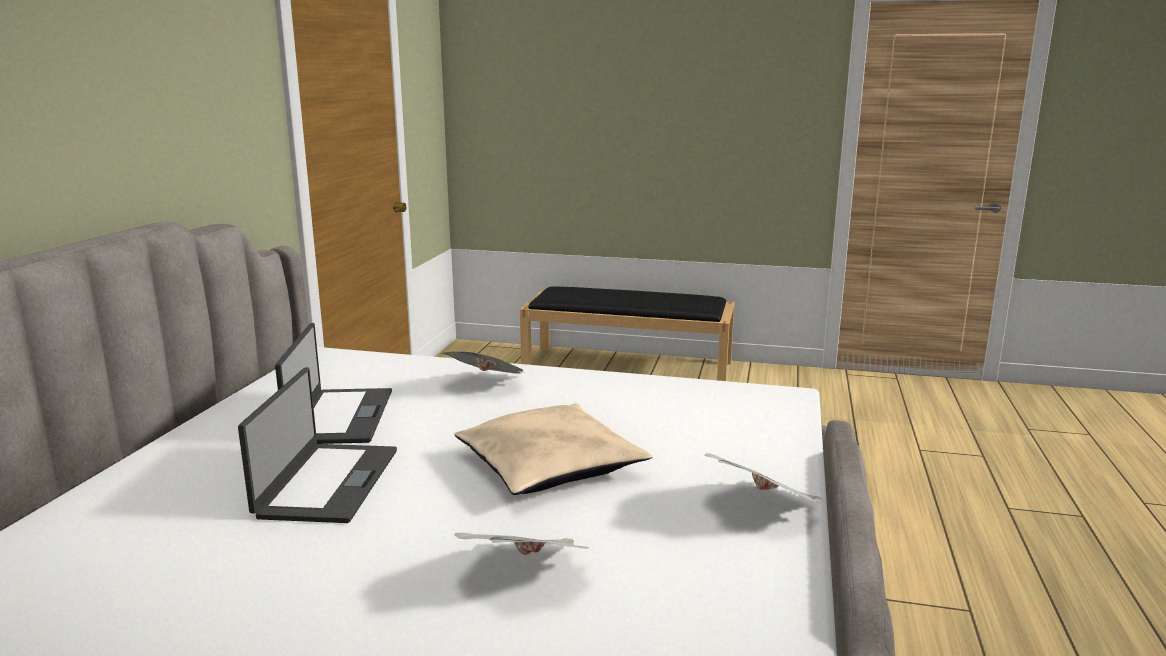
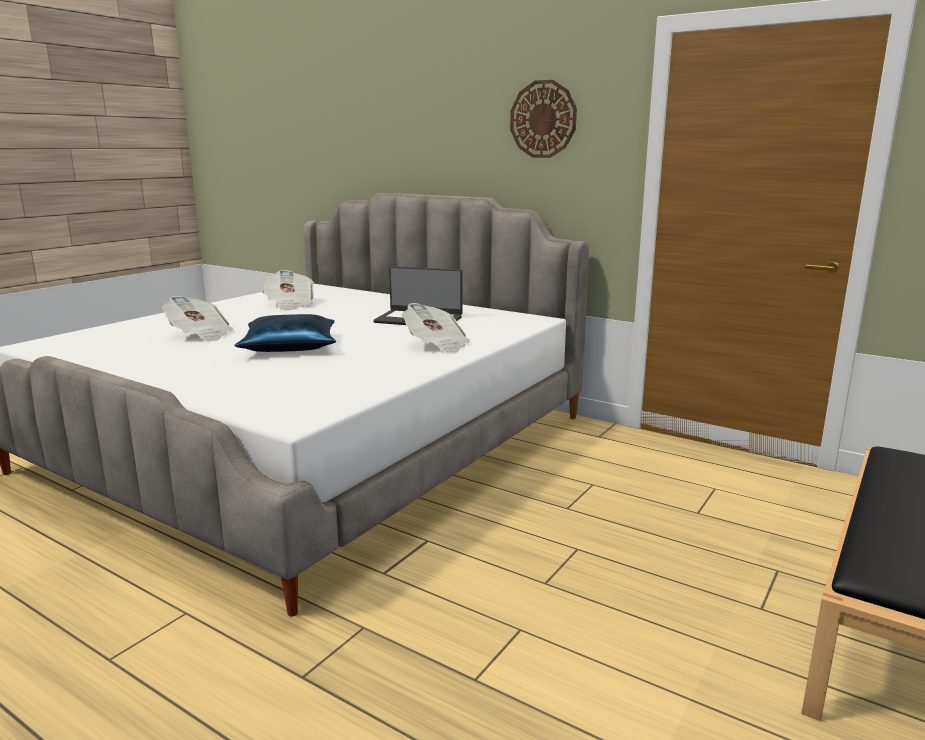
camera: 110 degrees right, 0 degrees up
laptop [238,367,397,523] -> none
beige pillow [455,403,653,495] -> blue pillow [234,314,336,352]
newspaper [704,453,822,504] -> newspaper moved to [262,270,314,311]
none -> wall clock [510,80,577,158]

